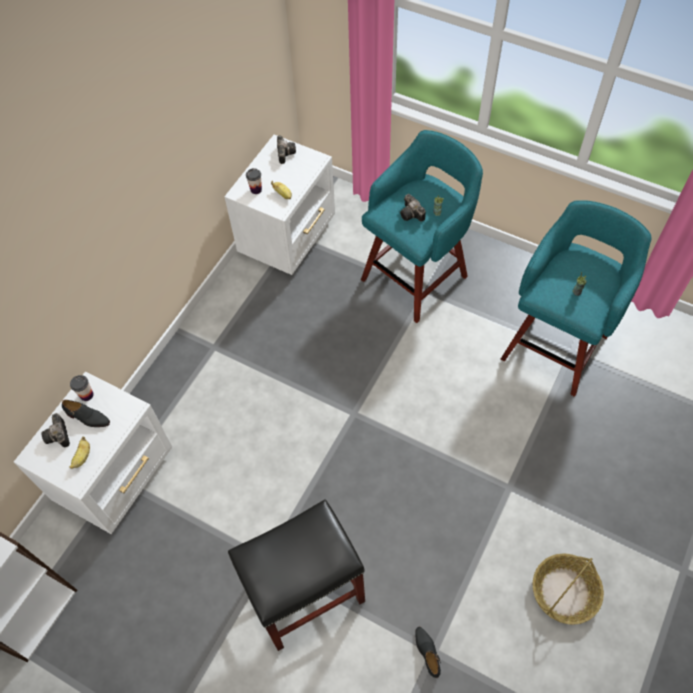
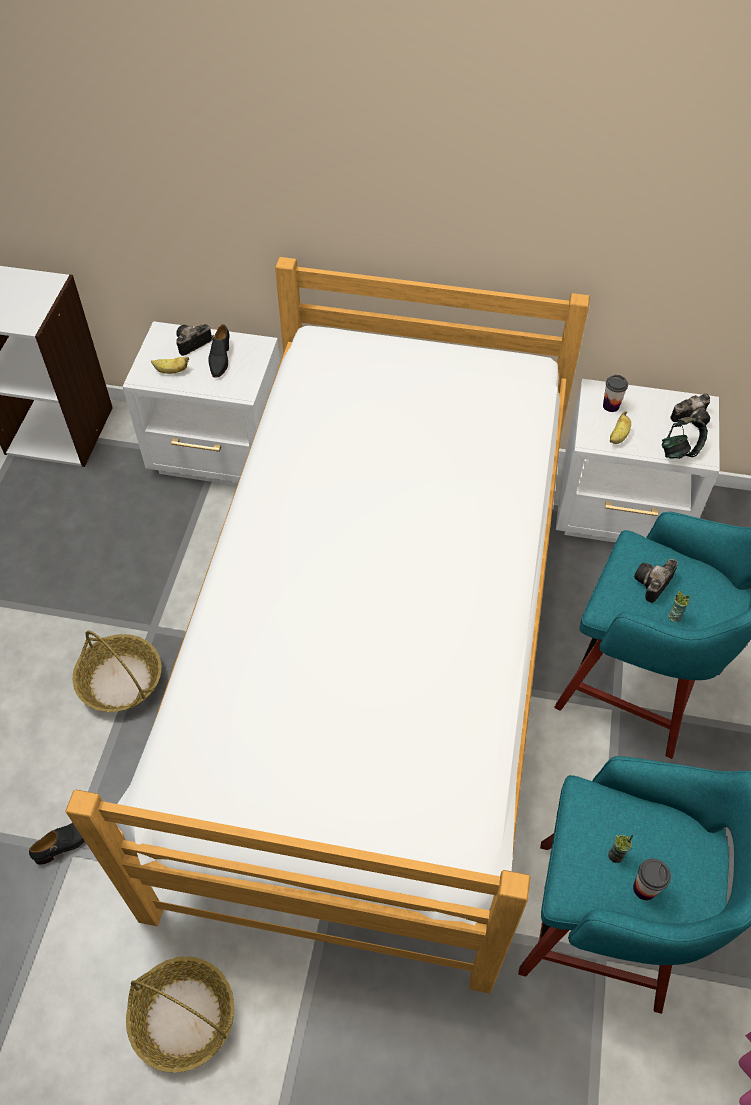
camera: 70 degrees right, 5 degrees down
cup [70,375,94,401] -> cup moved to [633,858,671,900]
black stool [228,499,365,651] -> basket [72,631,162,712]
none -> bed [65,257,590,993]
none -> headphones [662,417,708,459]

